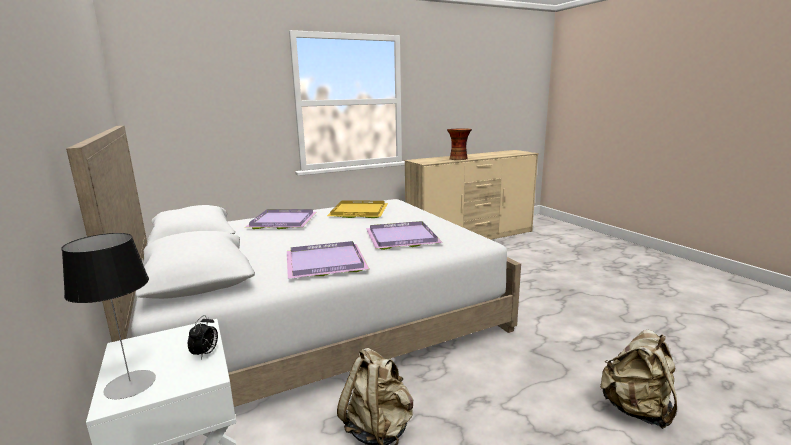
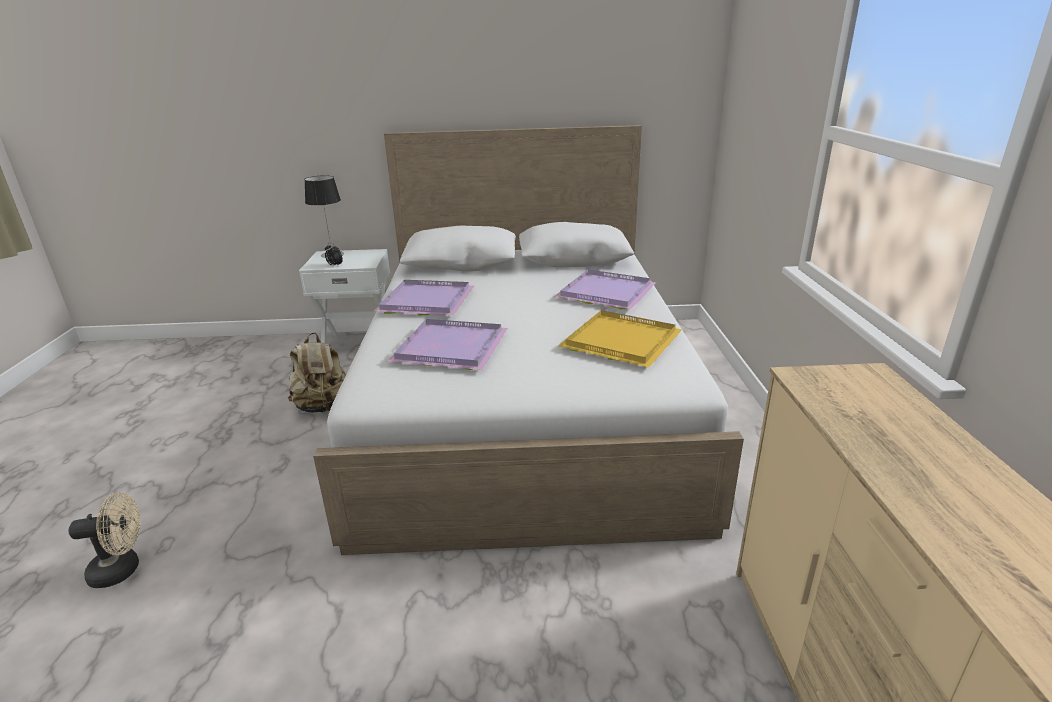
camera: 115 degrees right, 10 degrees up
vase [447,128,472,160] -> none
beige backpack [600,330,677,429] -> beige fan [68,492,141,588]

